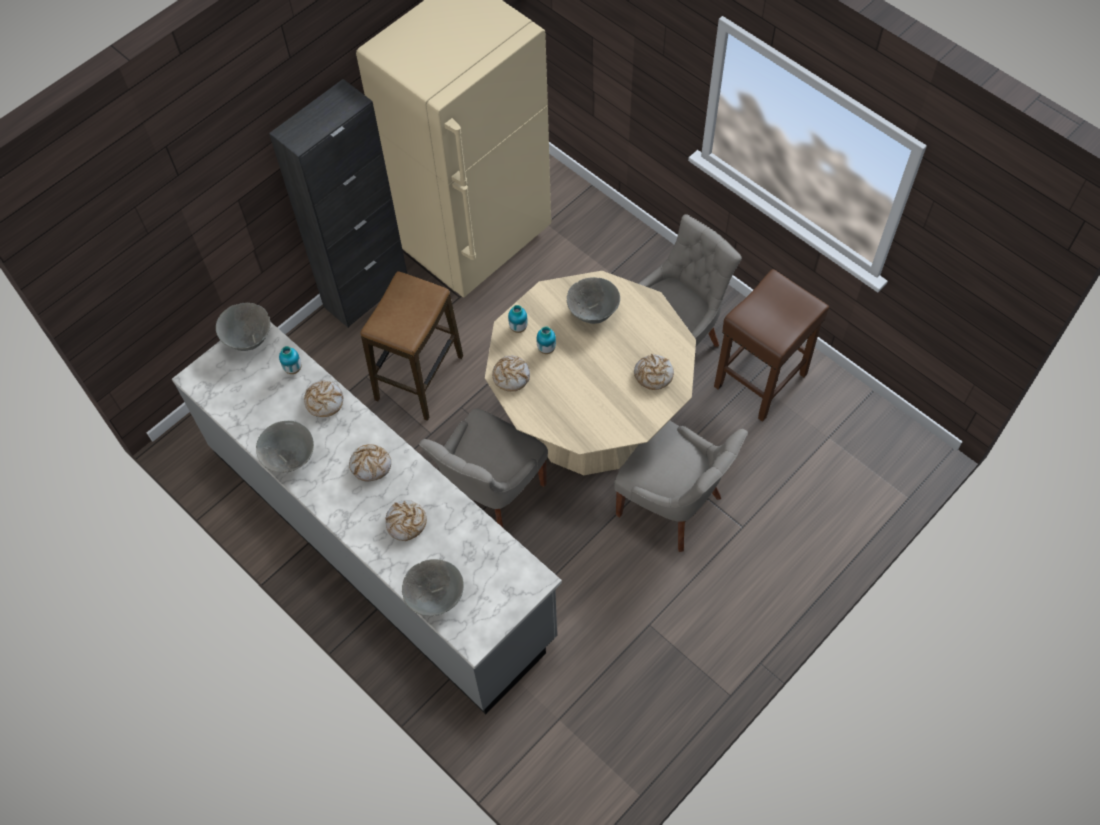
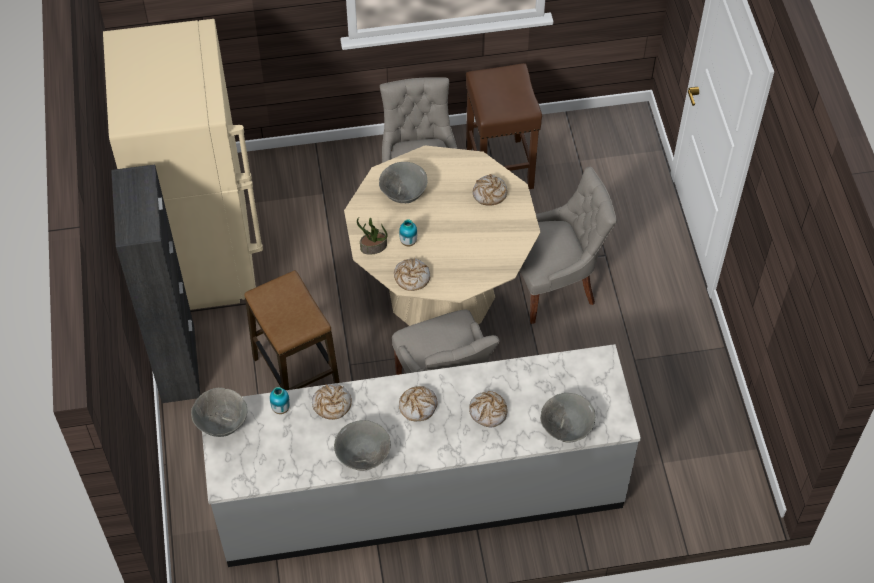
camera: 55 degrees left, 5 degrees down
vase [508,305,528,333] -> potted plant [357,217,387,255]

